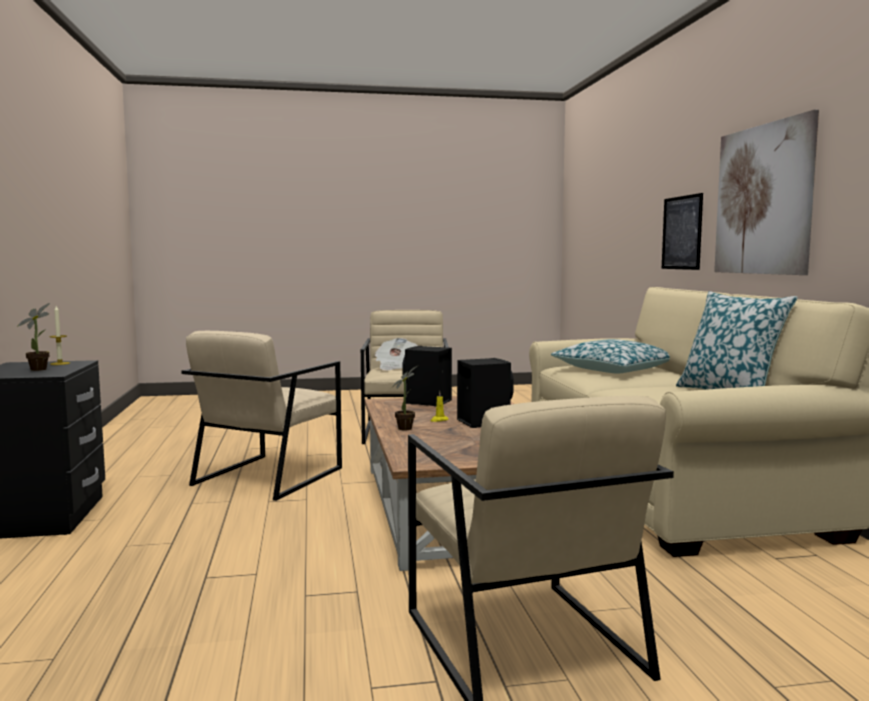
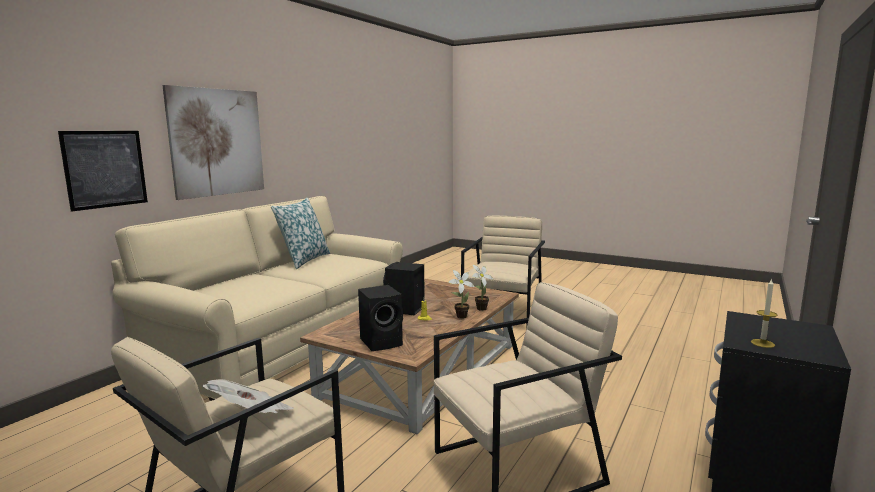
camera: 140 degrees left, 5 degrees up
potted plant [17,303,50,371] -> potted plant moved to [472,265,493,311]
pillow [551,339,670,373] -> none

